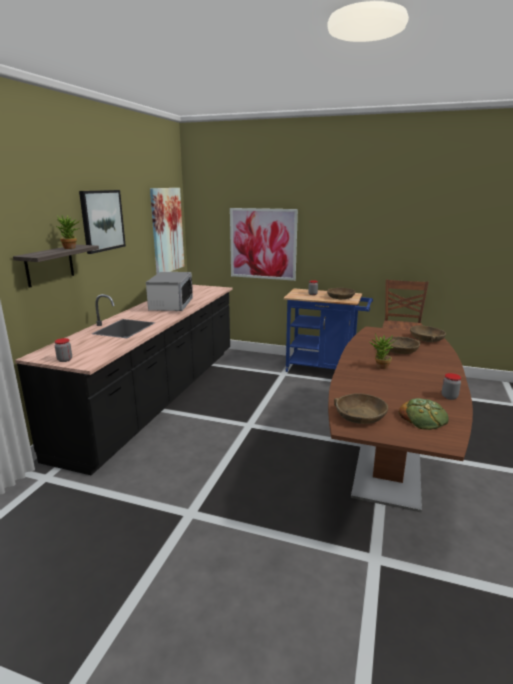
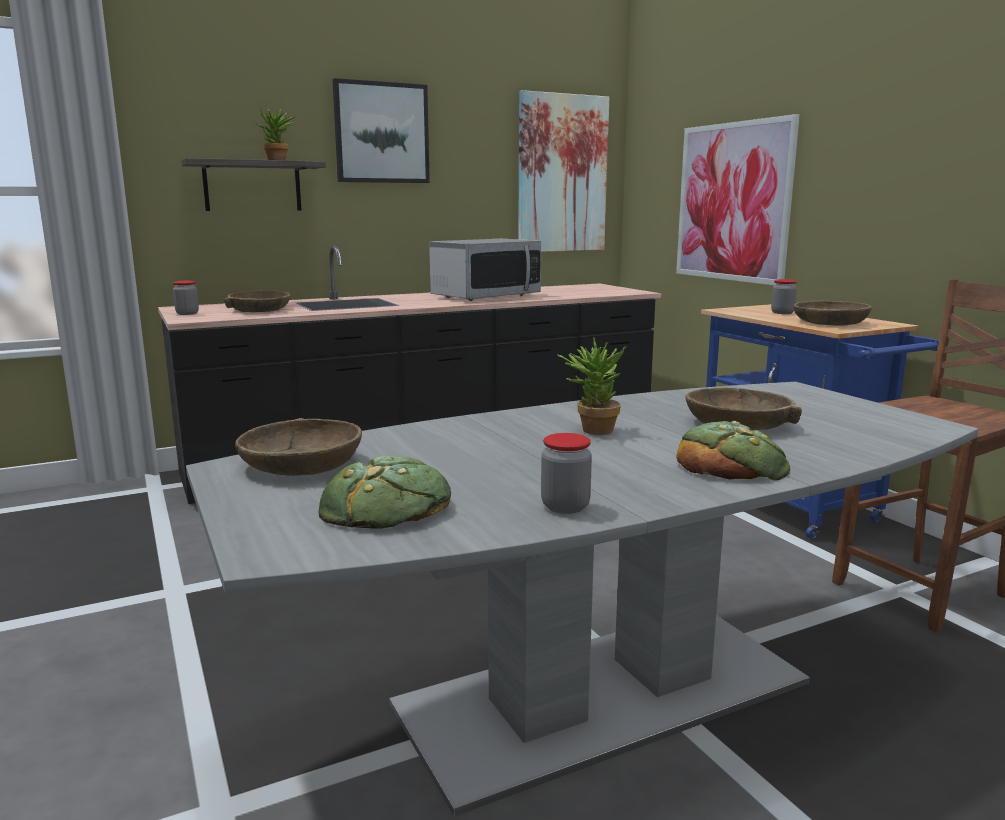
camera: 45 degrees right, 5 degrees down
brown dining table [328,326,473,512] -> grey dining table [186,382,979,816]
brown bowl [410,326,446,342] -> brown bowl moved to [224,290,290,312]
none -> bread [676,421,790,481]

